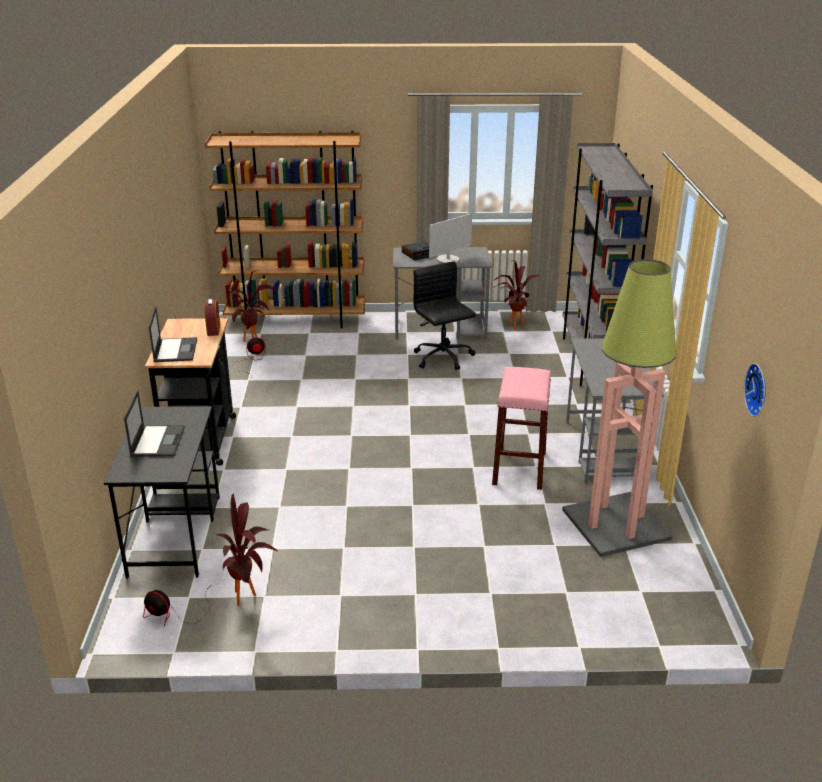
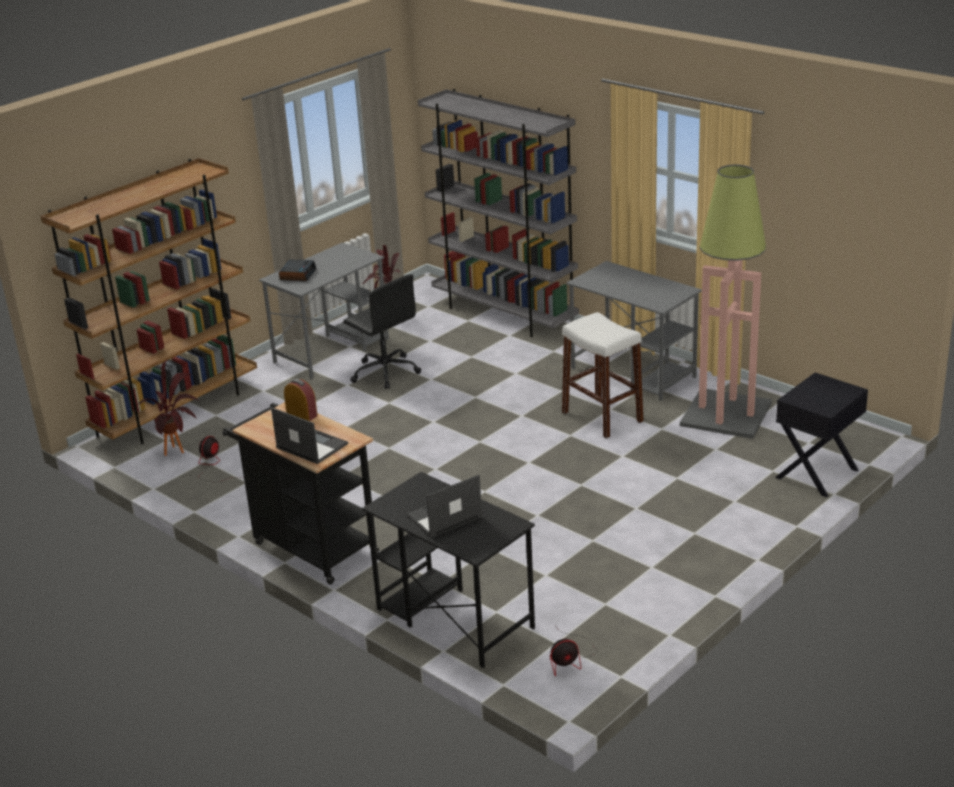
camera: 45 degrees left, 0 degrees up
laptop [124,390,185,457] -> laptop turned 75 degrees counterclockwise [406,475,483,538]
potted plant [217,493,279,606] -> none
black office chair [413,262,476,370] -> black office chair turned 150 degrees counterclockwise [343,274,422,389]
monitor [429,213,472,263] -> none
pink stool [492,367,551,490] -> white stool [562,312,644,439]
wall clock [744,363,766,417] -> none
none -> black nightstand [775,373,868,497]

